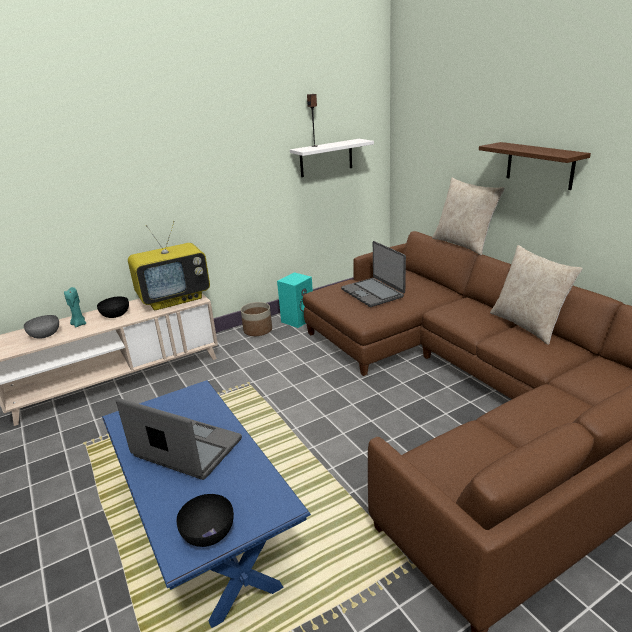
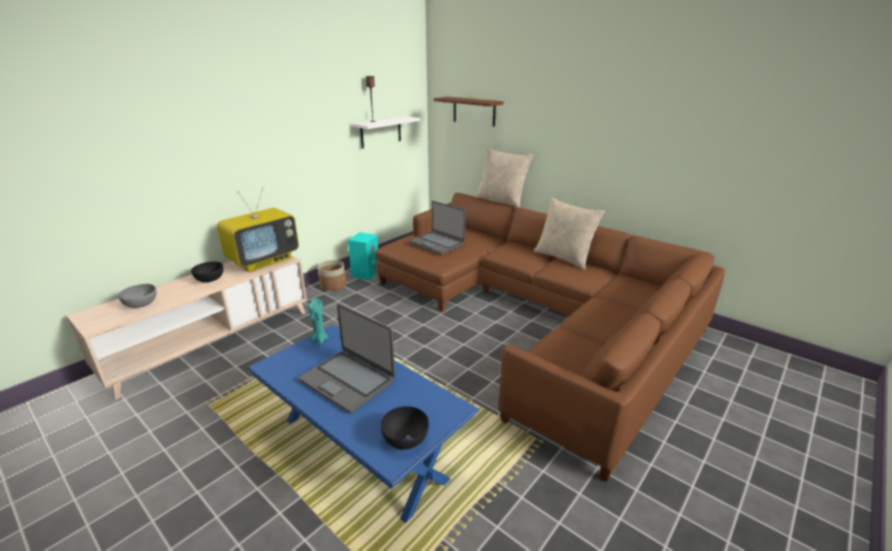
camera: 20 degrees left, 0 degrees up
turquoise candle [64,287,86,327] -> turquoise candle moved to [308,298,328,344]
laptop [116,398,242,480] -> laptop turned 150 degrees counterclockwise [299,304,395,413]
brown shelf [479,142,591,190] -> brown shelf moved to [434,97,504,127]

